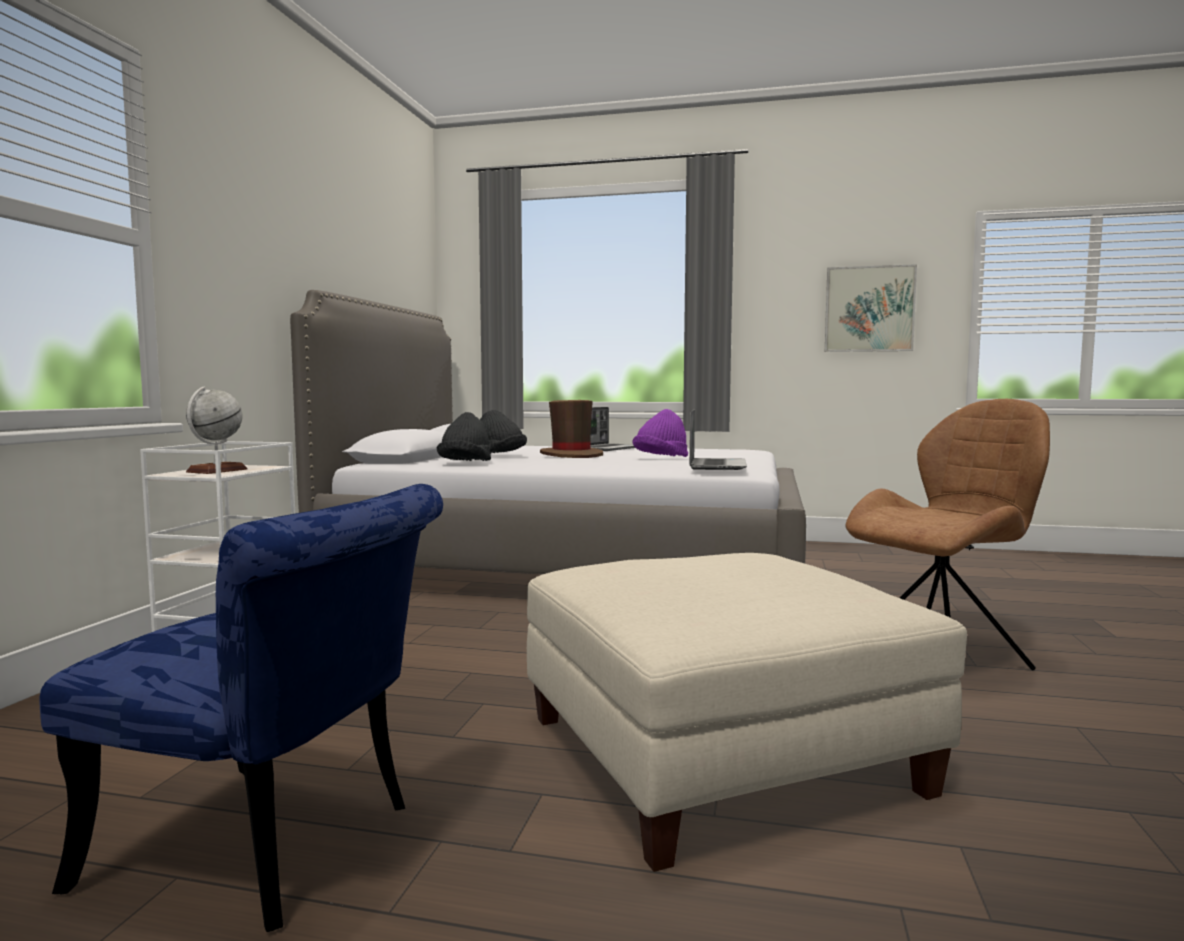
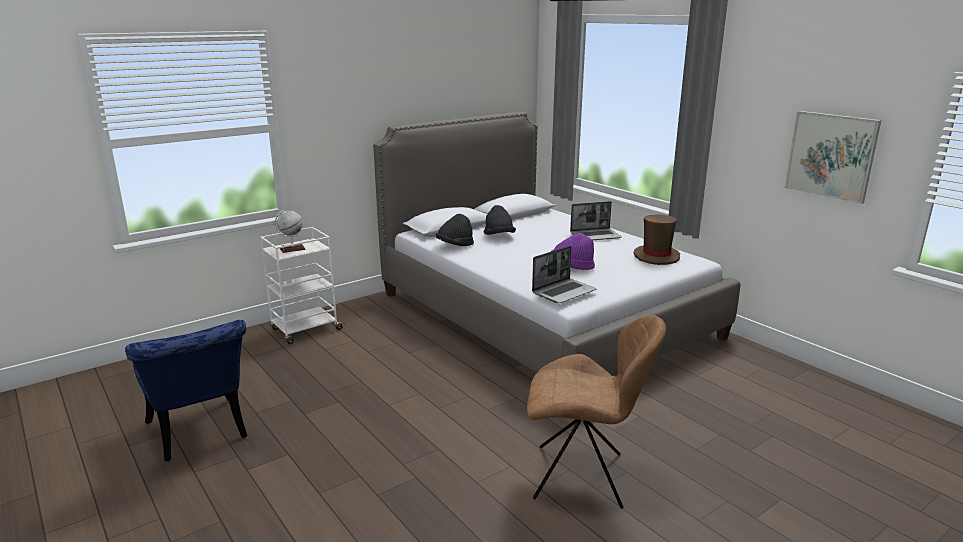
camera: 40 degrees right, 15 degrees up
beige ottoman [527,553,967,872] -> none
brown hat [540,400,603,458] -> brown hat moved to [634,214,680,265]

